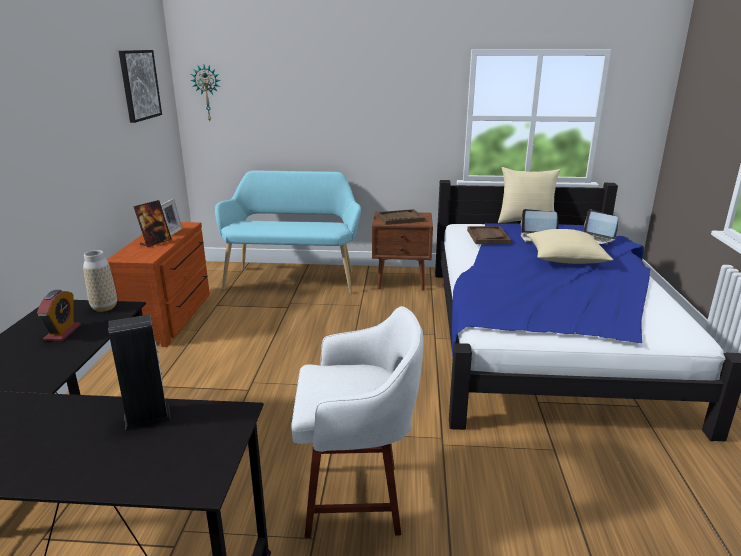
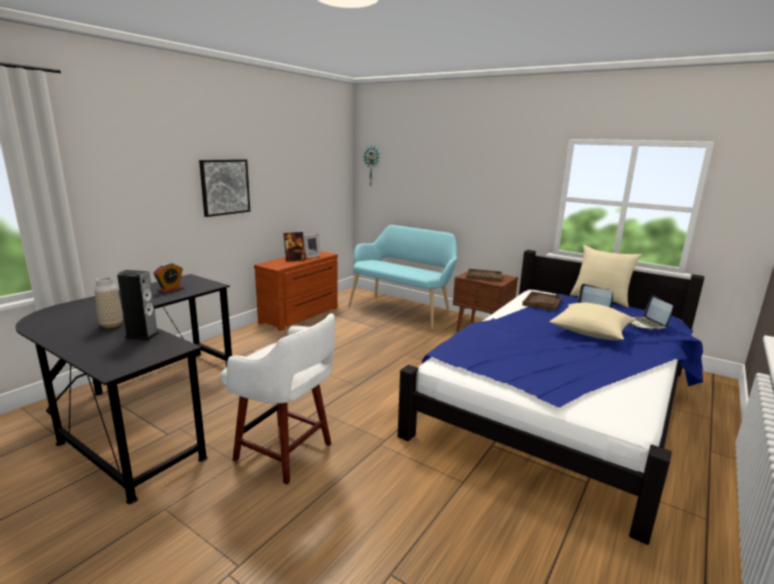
camera: 30 degrees right, 5 degrees down
vase [83,250,117,312] -> vase moved to [95,277,123,328]
picture [119,50,162,123] -> picture moved to [199,159,250,217]

